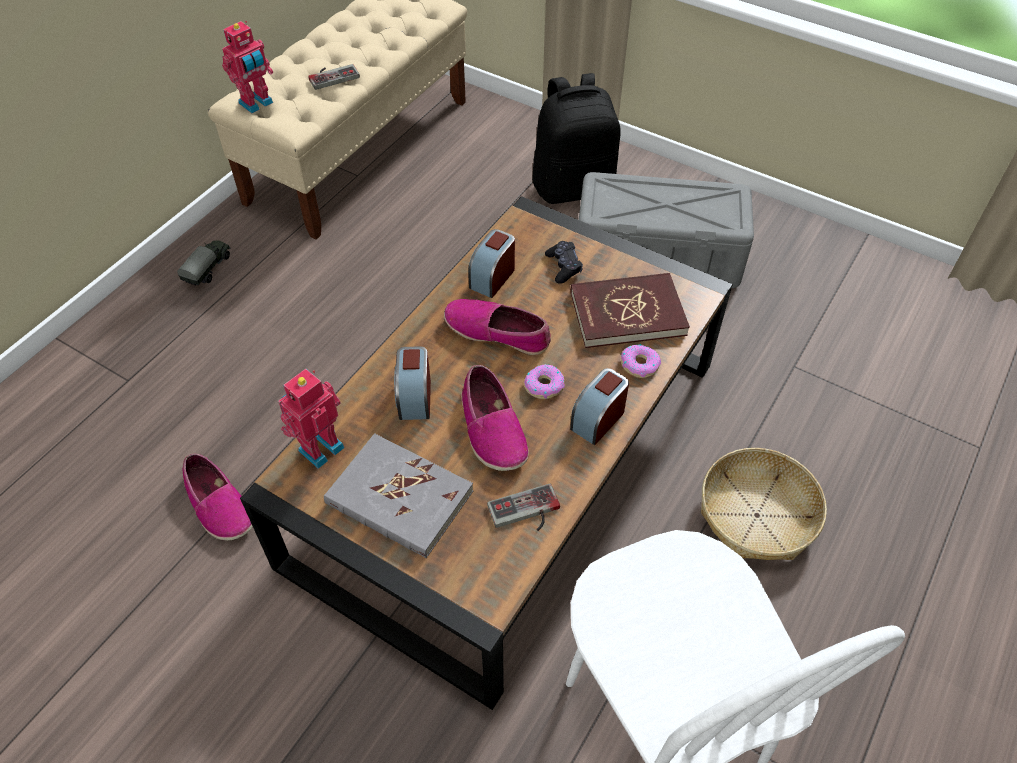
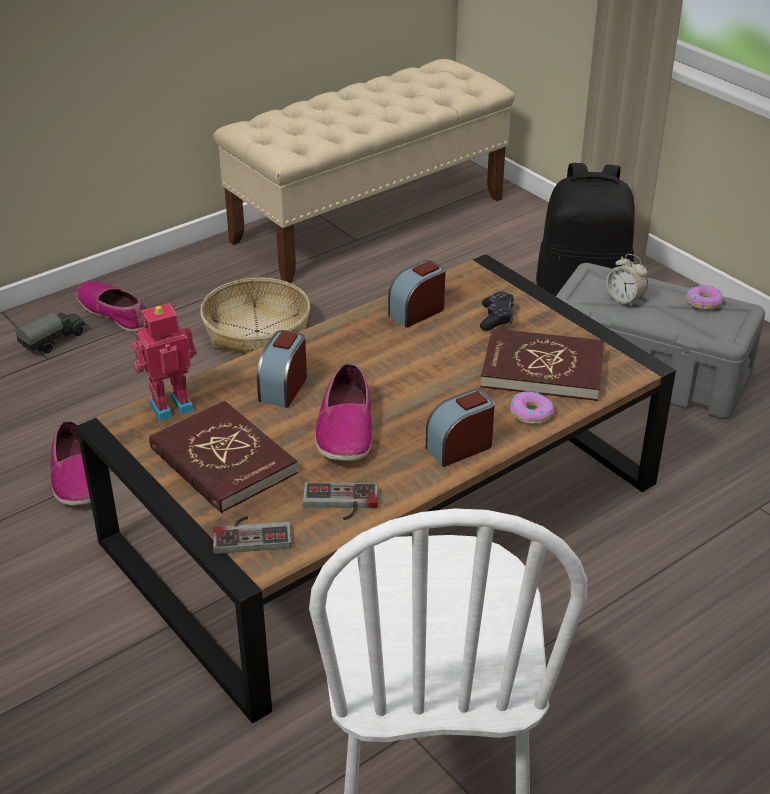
camera: 20 degrees right, 15 degrees down
toy truck [177,240,231,285] -> toy truck moved to [16,312,86,353]
toy robot [222,21,273,113] -> none
game controller [308,64,360,90] -> game controller moved to [213,516,292,554]
grey book [324,433,473,558] -> red book [149,401,298,513]
shoe [444,299,551,355] -> shoe moved to [76,281,145,332]
donut [524,364,565,399] -> donut moved to [686,285,723,310]
basket [701,448,827,560] -> basket moved to [200,278,310,354]
none -> alarm clock [606,254,648,307]

